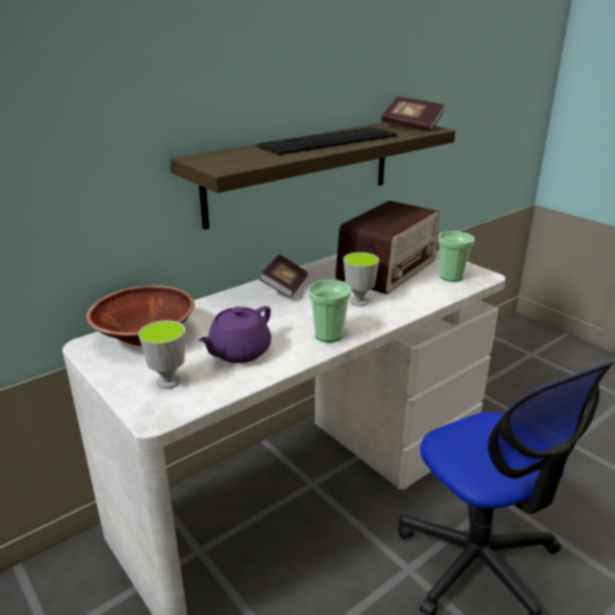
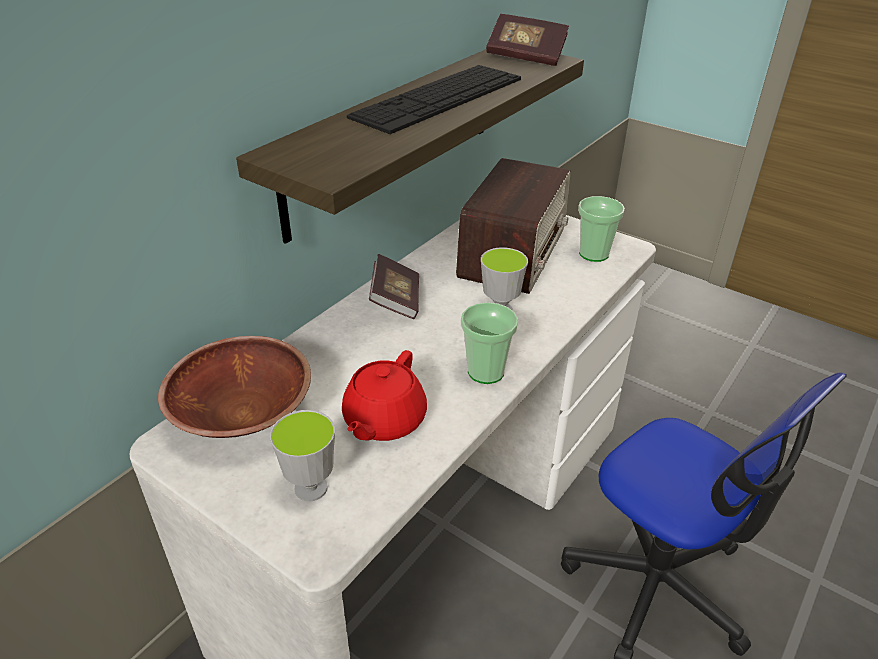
camera: 15 degrees left, 10 degrees up
purple teapot [198,306,271,363] -> red teapot [342,350,427,441]

